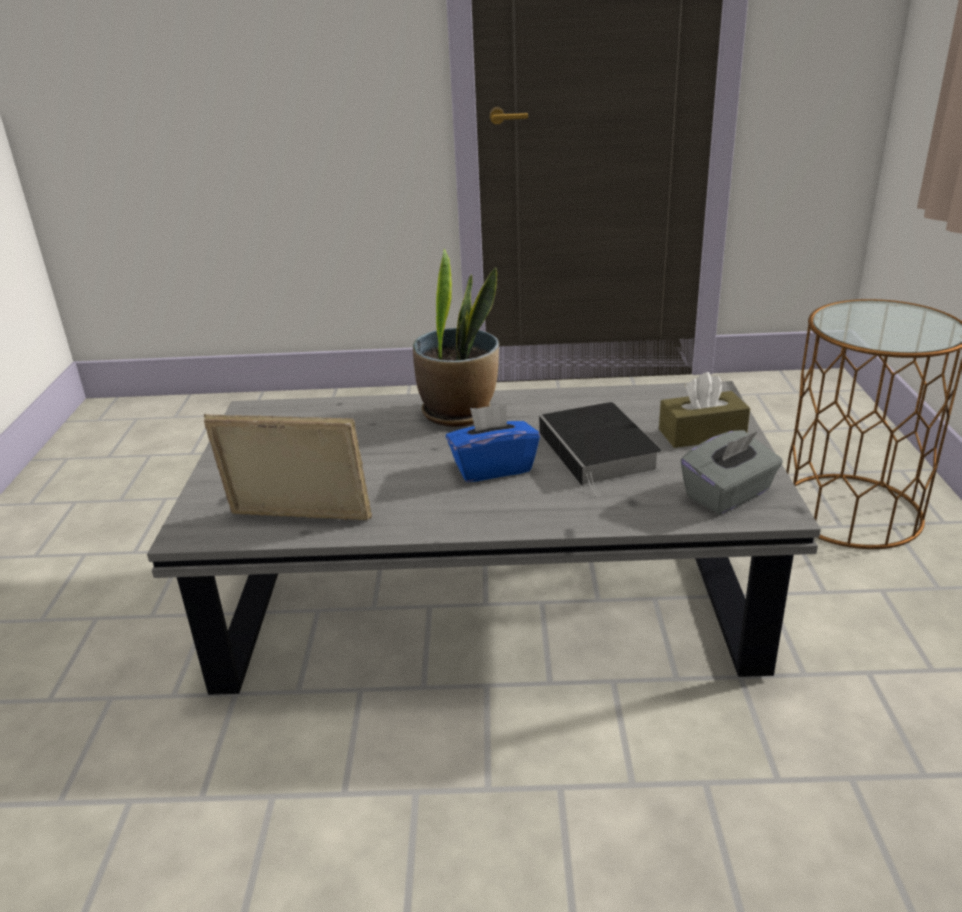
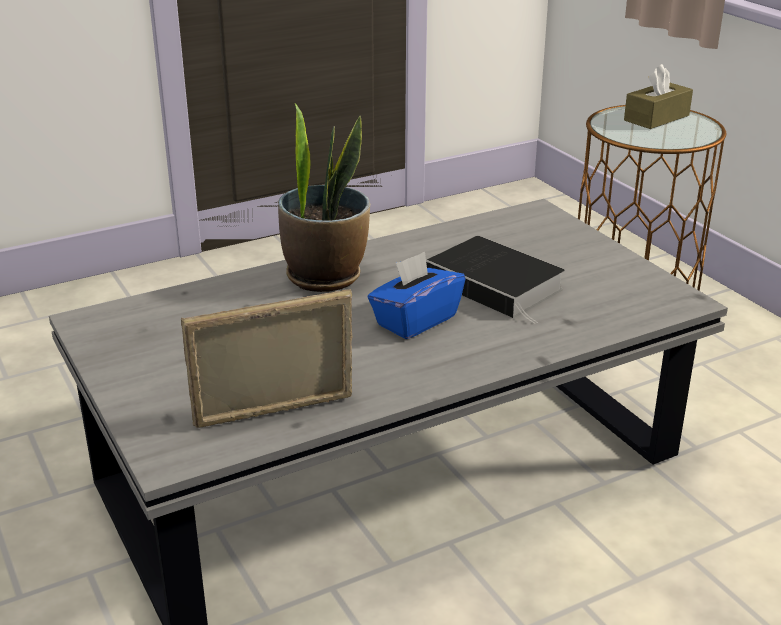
camera: 30 degrees left, 0 degrees up
brown tissue box [659,372,750,448] -> brown tissue box moved to [624,64,693,129]
grey tissue box [681,430,783,514] -> none

